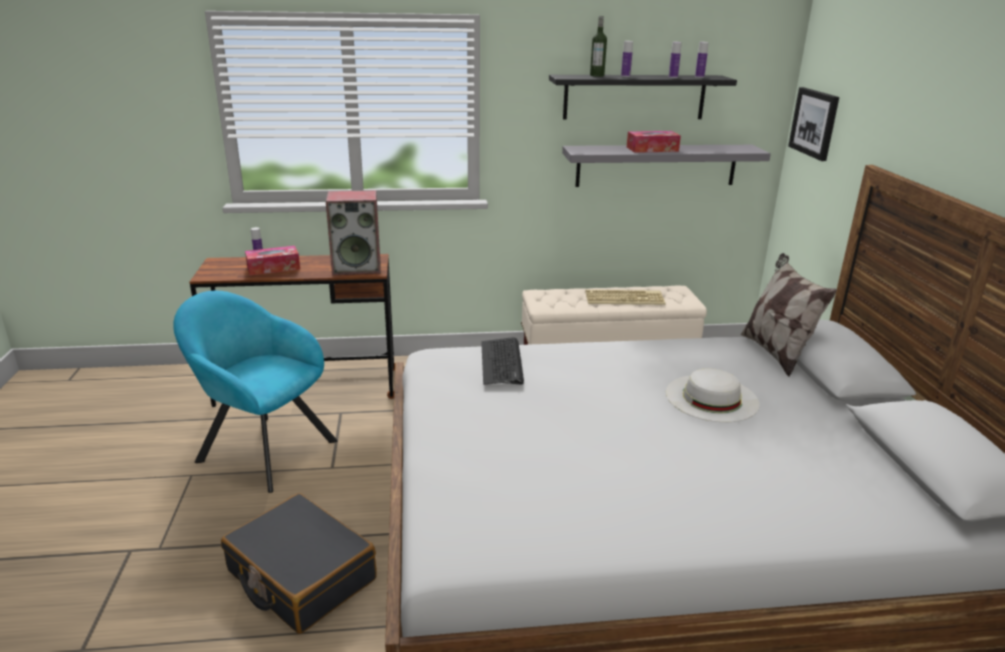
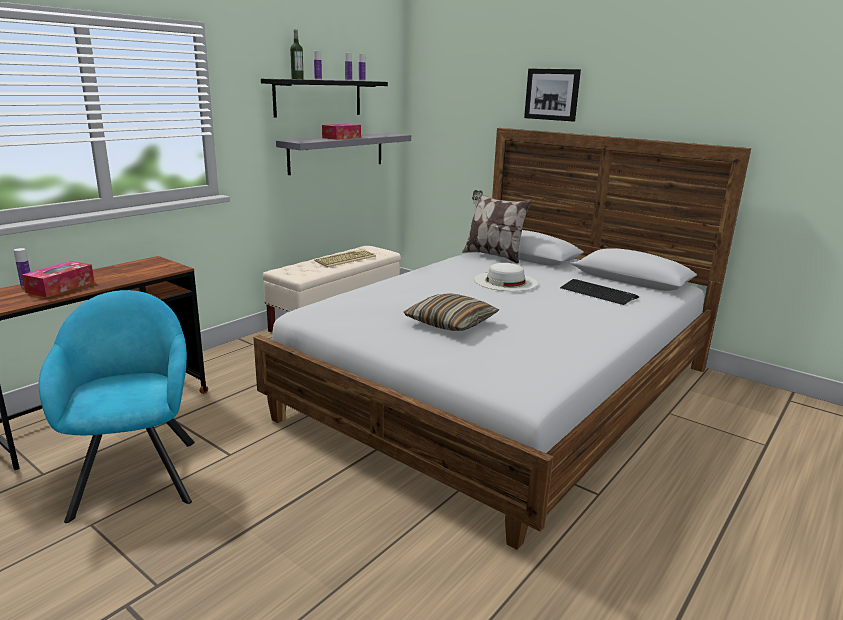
camera: 45 degrees left, 5 degrees down
turquoise armchair [173,291,338,493] -> turquoise armchair turned 90 degrees clockwise [39,290,195,523]
black suitcase [221,493,377,634] -> none
speaker [326,190,380,275] -> none
keyboard [481,337,524,385] -> keyboard moved to [560,279,639,305]
picture [788,87,839,161] -> picture moved to [524,69,581,121]
none -> pillow [404,293,500,331]

